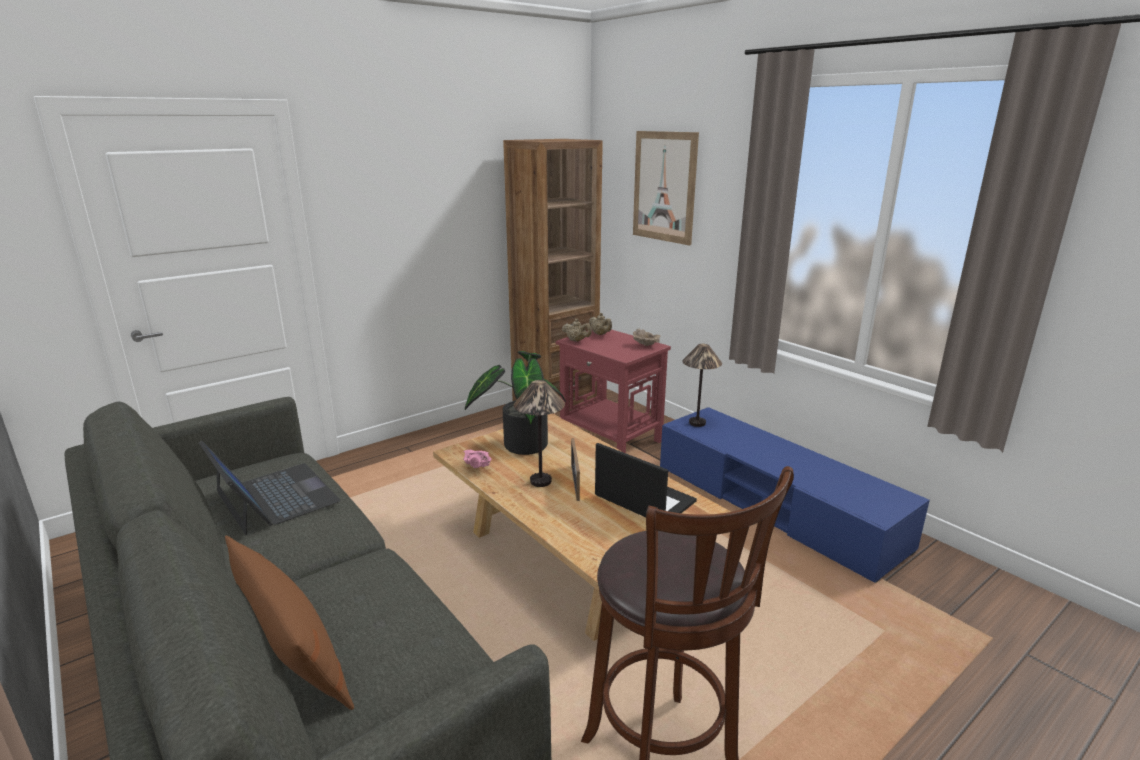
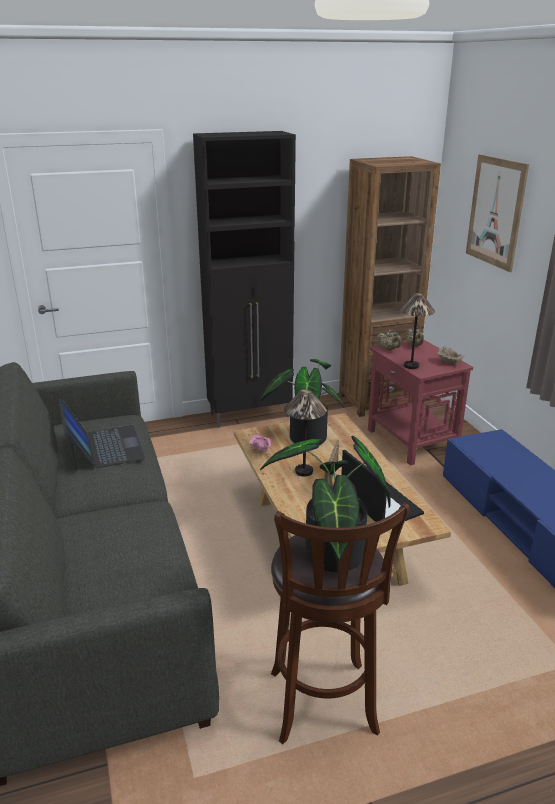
camera: 20 degrees right, 5 degrees up
brown pillow [225,536,354,710] -> none
table lamp [682,344,722,427] -> table lamp moved to [399,293,435,369]
none -> black cabinet [193,131,296,428]
none -> potted plant [260,436,391,572]

